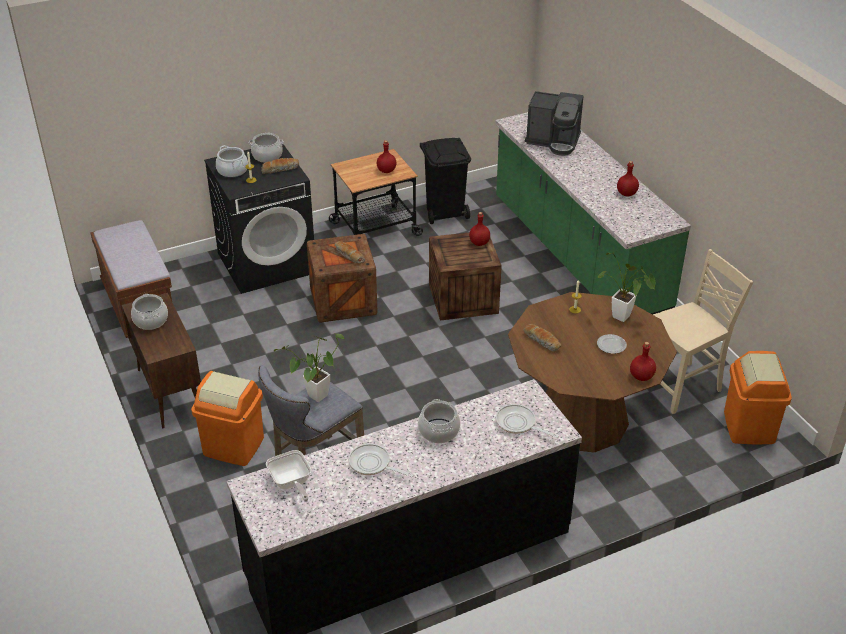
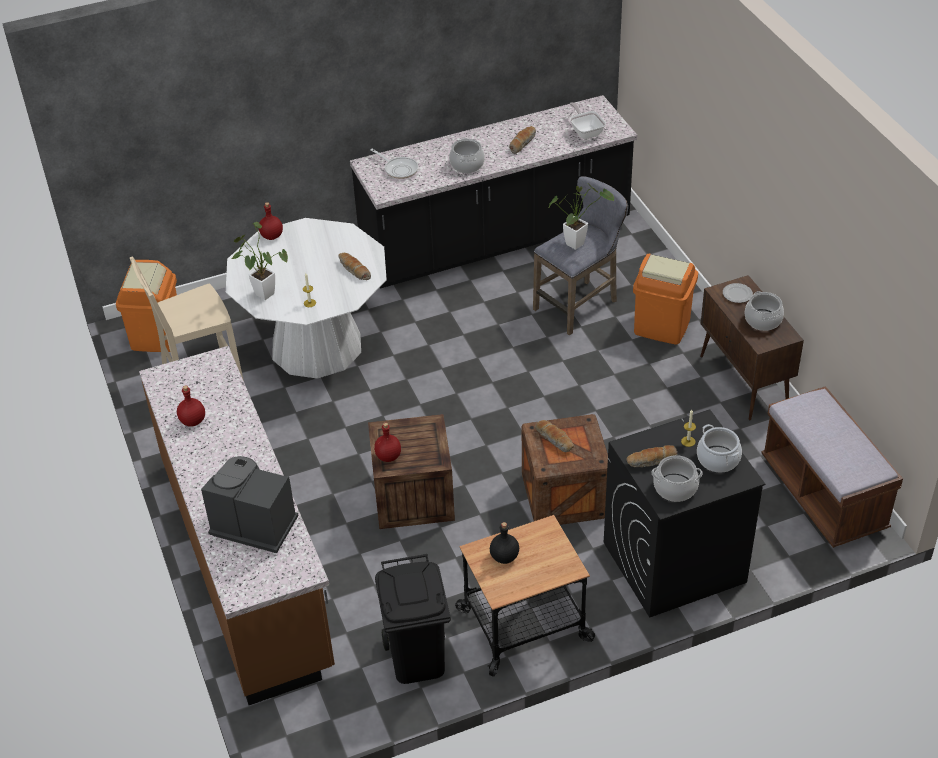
camera: 175 degrees left, 5 degrees up
frying pan [349,444,414,477] -> bread [509,126,536,154]
red bottle [377,140,396,173] -> black bottle [490,522,519,564]
green counter [495,112,691,315] -> brown counter [139,346,335,705]
brown dining table [508,292,677,452] -> white dining table [226,218,387,379]
plate [597,334,627,354] -> plate moved to [723,283,753,303]

